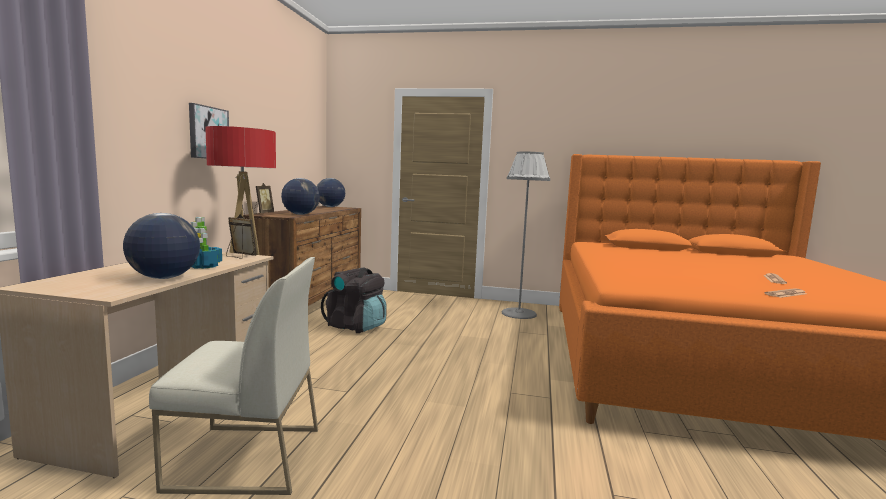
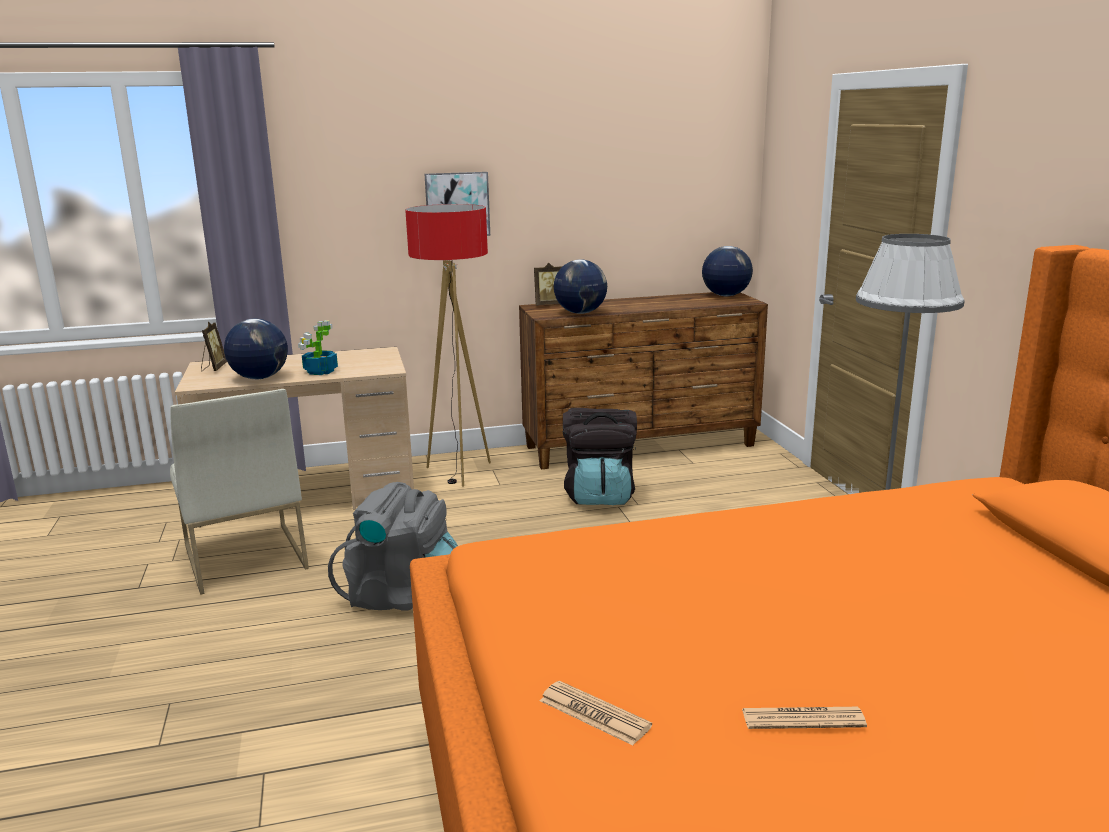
camera: 65 degrees right, 10 degrees up
picture frame [226,214,257,259] -> picture frame moved to [201,322,227,372]
none -> grey backpack [328,482,458,610]

